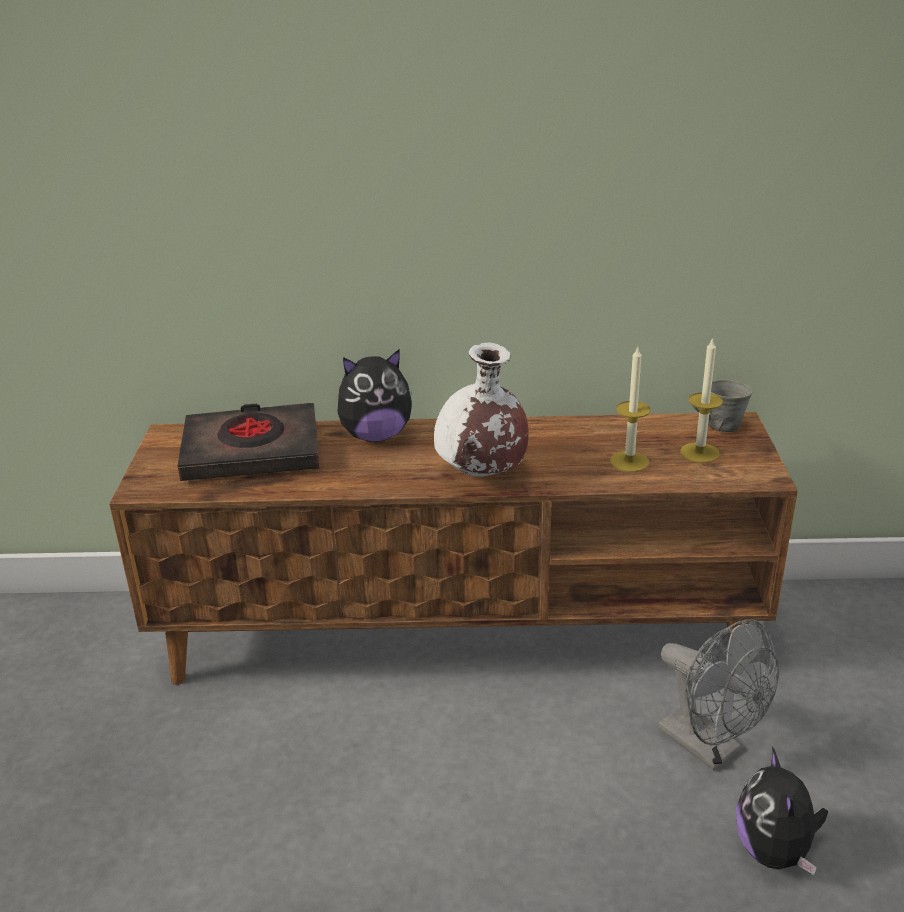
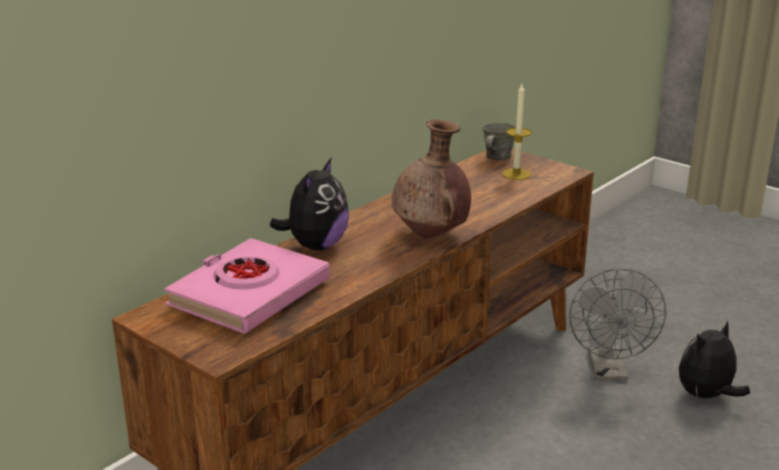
camera: 50 degrees left, 5 degrees down
black book [177,403,319,481] -> pink book [164,238,330,334]
white vase [434,343,529,476] -> brown vase [392,120,471,238]
candle [610,345,651,472] -> none
grey fan [658,619,779,771] -> grey fan turned 90 degrees clockwise [569,268,666,380]
plush toy [736,747,828,875] -> plush toy turned 105 degrees clockwise [679,321,750,398]

